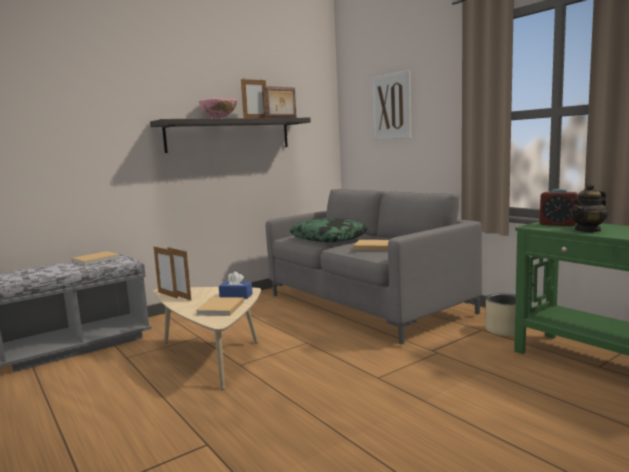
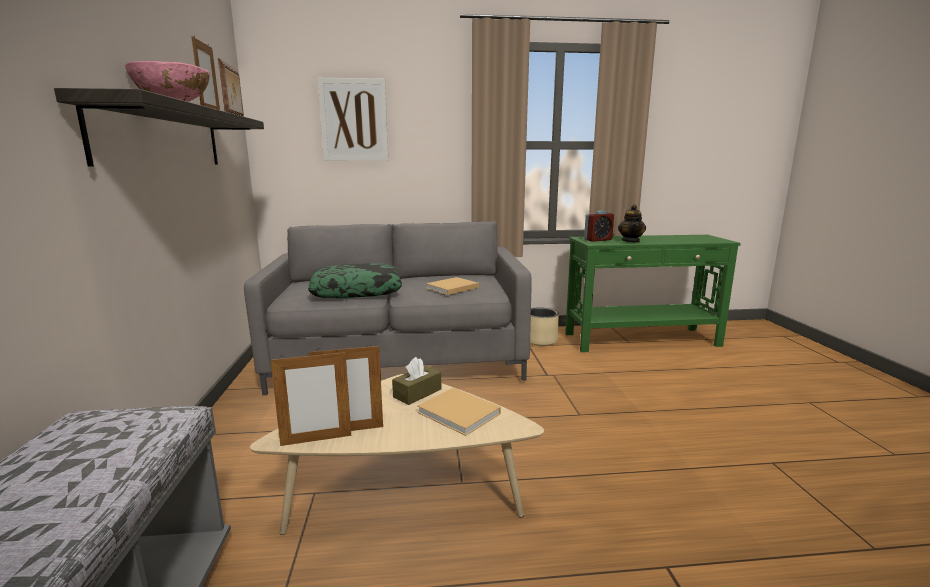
camera: 60 degrees left, 5 degrees up
beige book [72,251,120,266] -> none
blue tissue box [219,271,253,299] -> brown tissue box [392,357,441,405]

